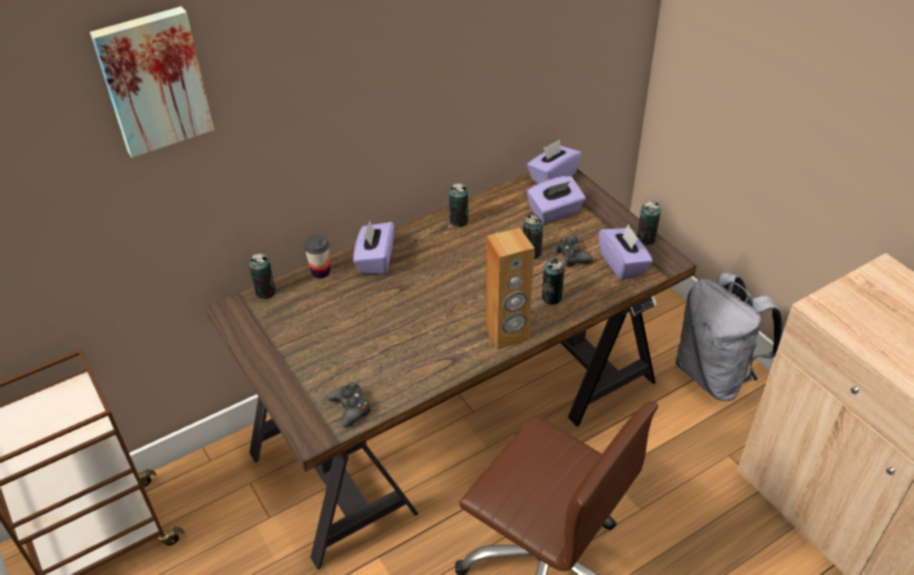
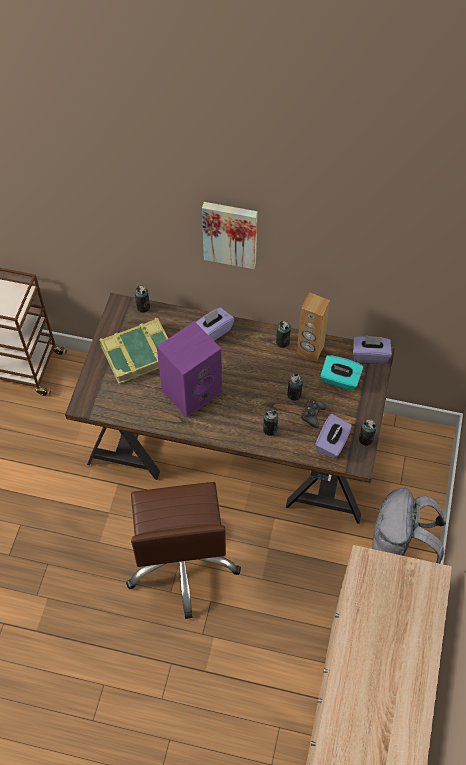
camera: 45 degrees right, 15 degrees up
picture [90,6,214,158] -> picture moved to [202,202,258,269]
cup [304,235,330,279] -> none
black game controller [327,382,371,428] -> none
brown speaker [486,227,534,350] -> brown speaker moved to [297,292,330,361]
purple tissue box [527,176,586,224] -> turquoise tissue box [320,355,363,391]
none -> book [99,318,168,384]
none -> purple speaker [157,321,222,417]

